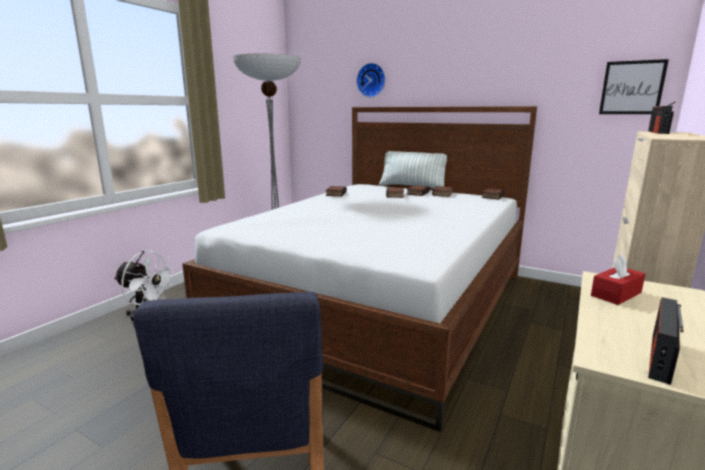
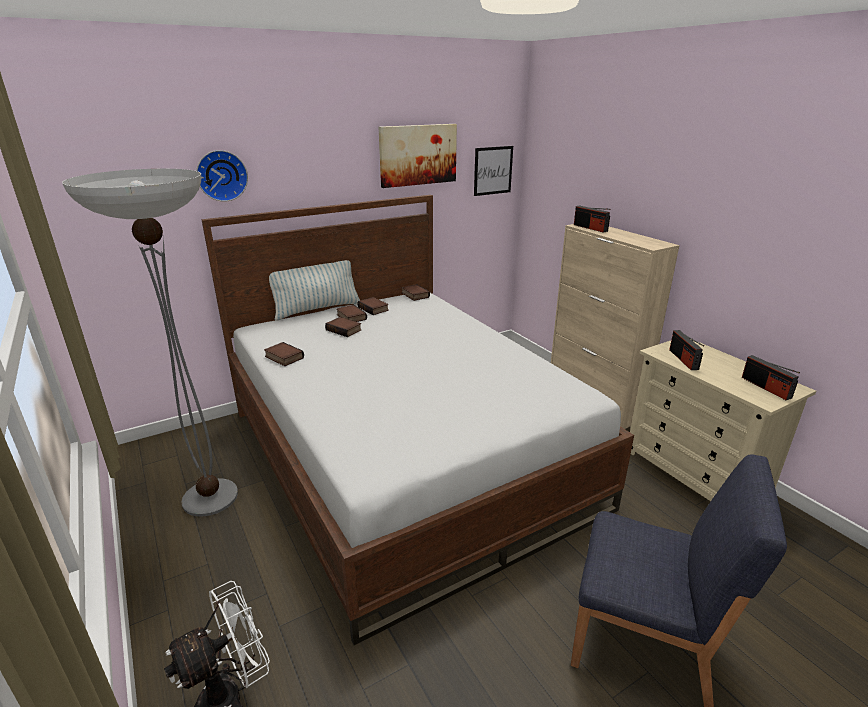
camera: 60 degrees left, 10 degrees up
red tissue box [591,254,645,305] -> radio [669,330,704,370]
none -> picture [379,124,457,188]

